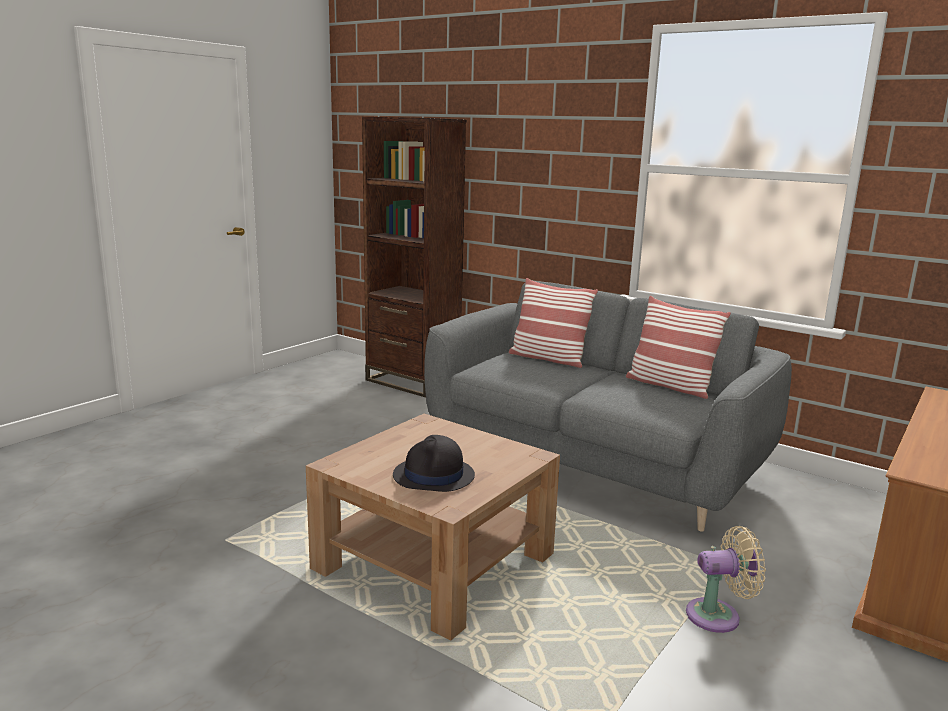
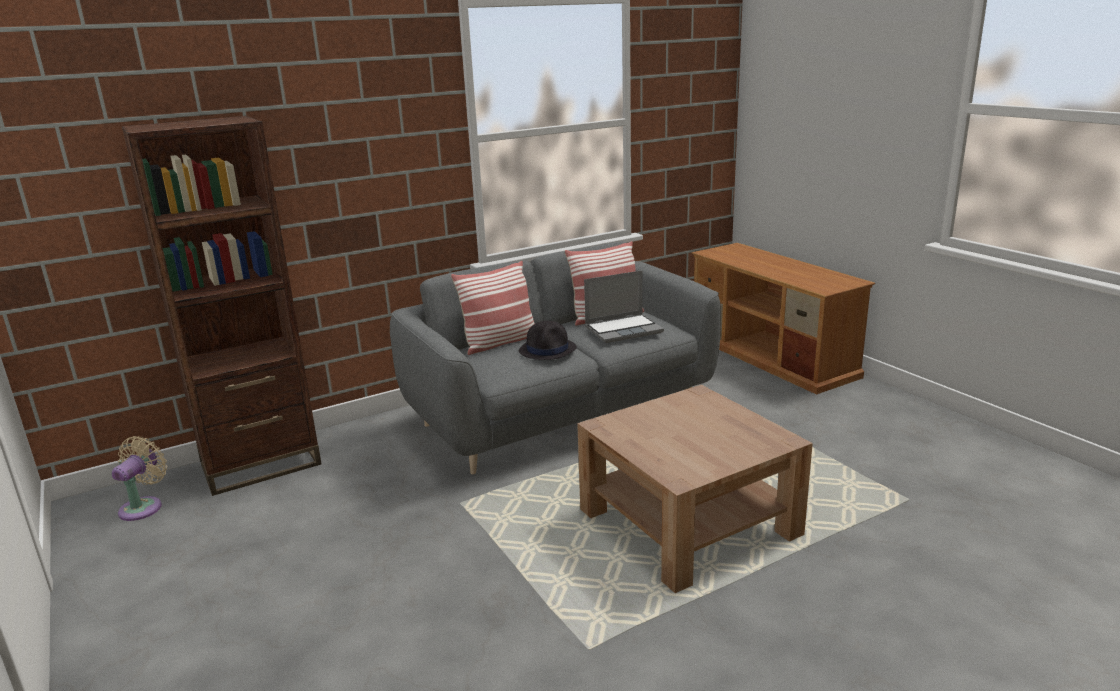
camera: 65 degrees left, 5 degrees up
black hat [393,435,475,492] -> black hat moved to [519,321,577,360]
beige fan [686,526,766,633] -> beige fan moved to [112,436,167,521]
none -> laptop [584,270,664,343]

